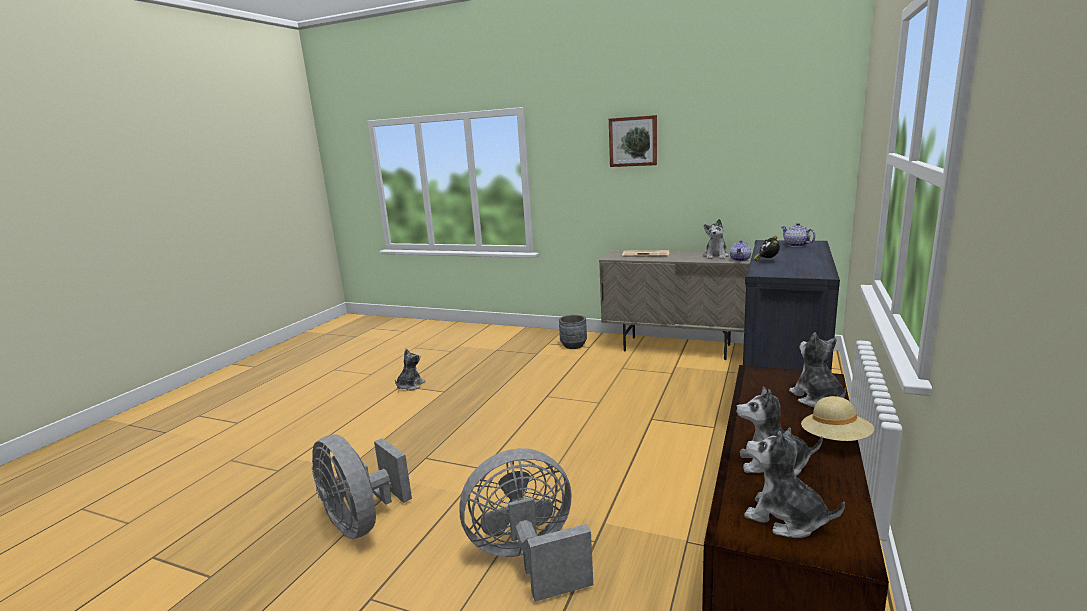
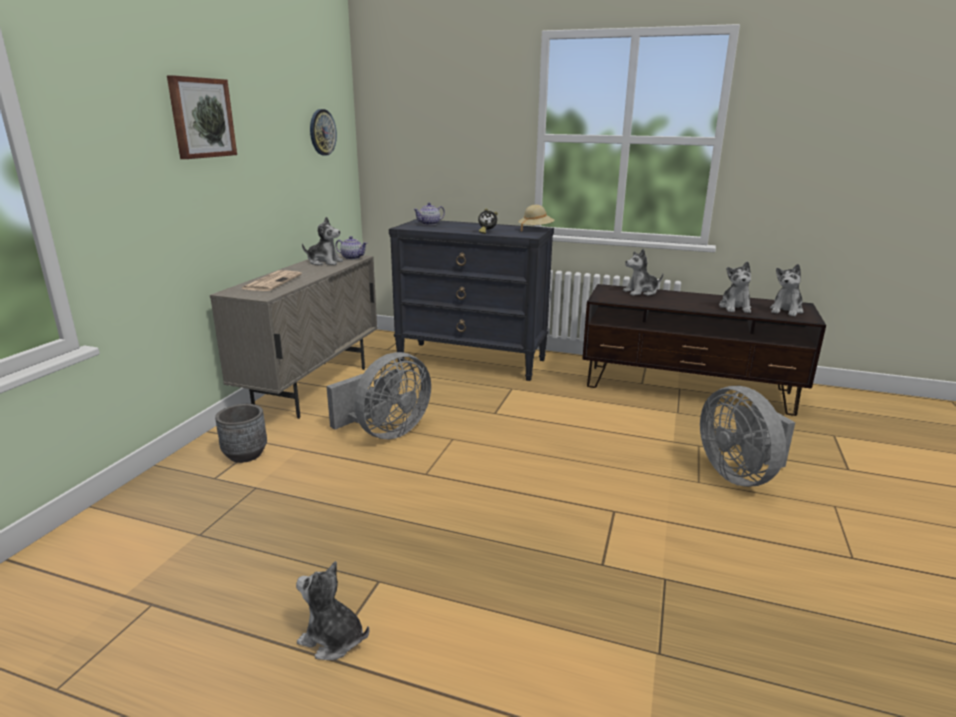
camera: 95 degrees left, 5 degrees up
grey fan [312,435,412,539] -> grey fan moved to [326,352,431,439]
beige hat [801,396,874,441] -> beige hat moved to [518,205,555,232]
none -> wall clock [310,109,337,155]

